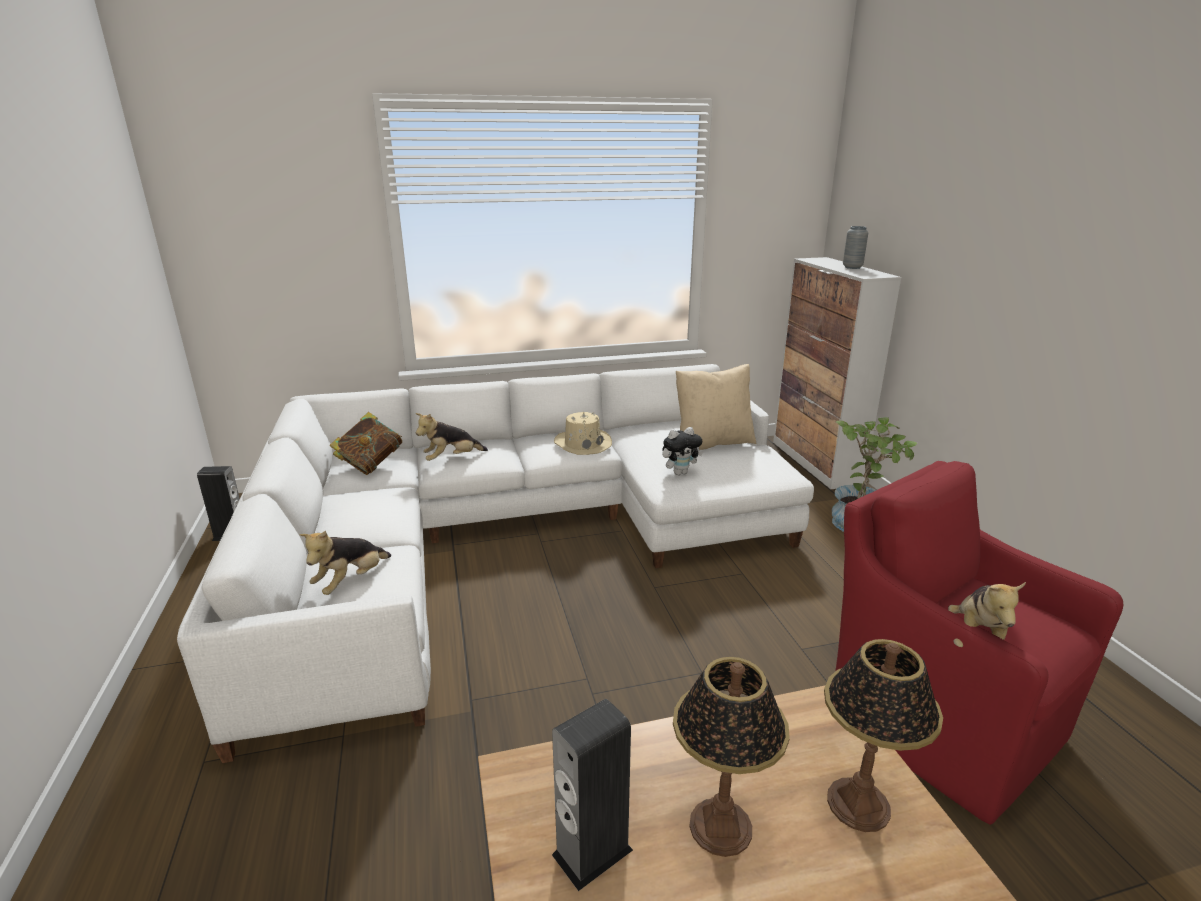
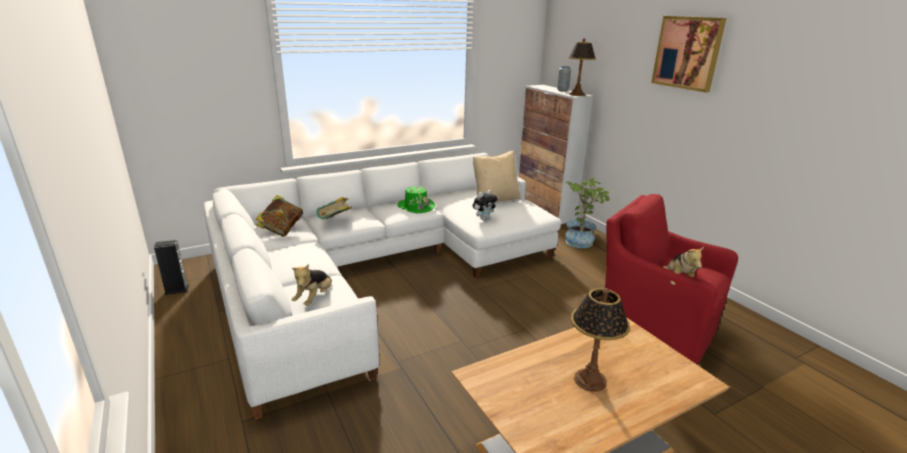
camera: 15 degrees left, 0 degrees up
plush toy [416,413,488,461] -> book [316,197,352,219]
speaker [552,699,633,891] -> none
beige hat [554,412,612,455] -> green hat [397,186,435,213]
table lamp [824,639,943,832] -> table lamp moved to [568,38,596,96]
none -> picture [651,16,726,93]

